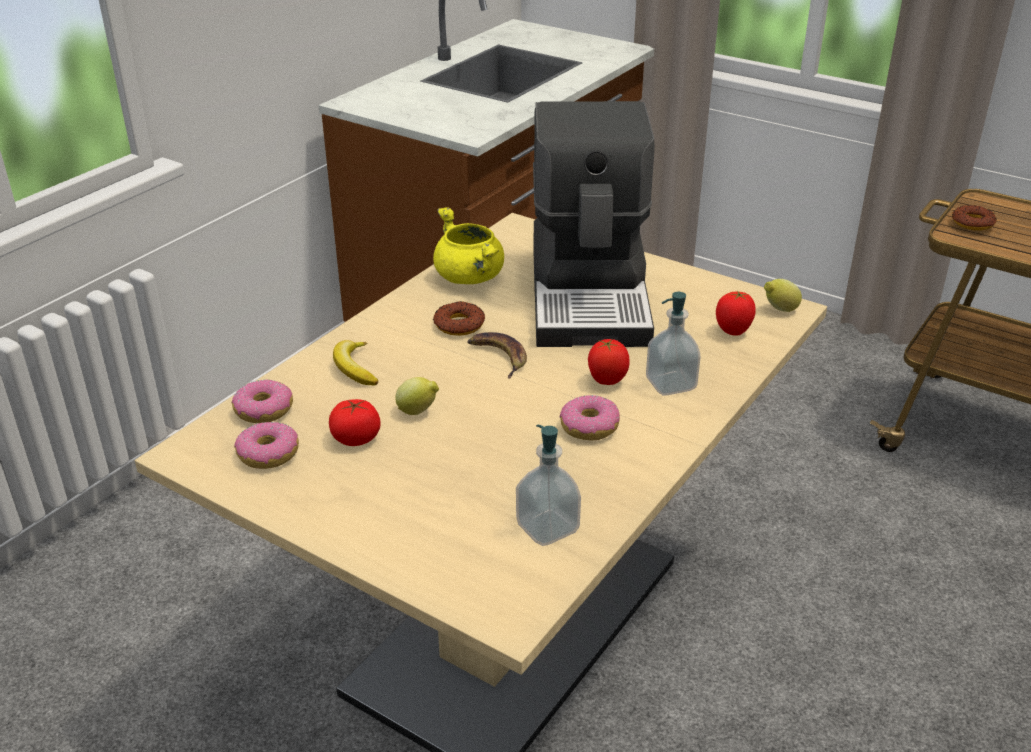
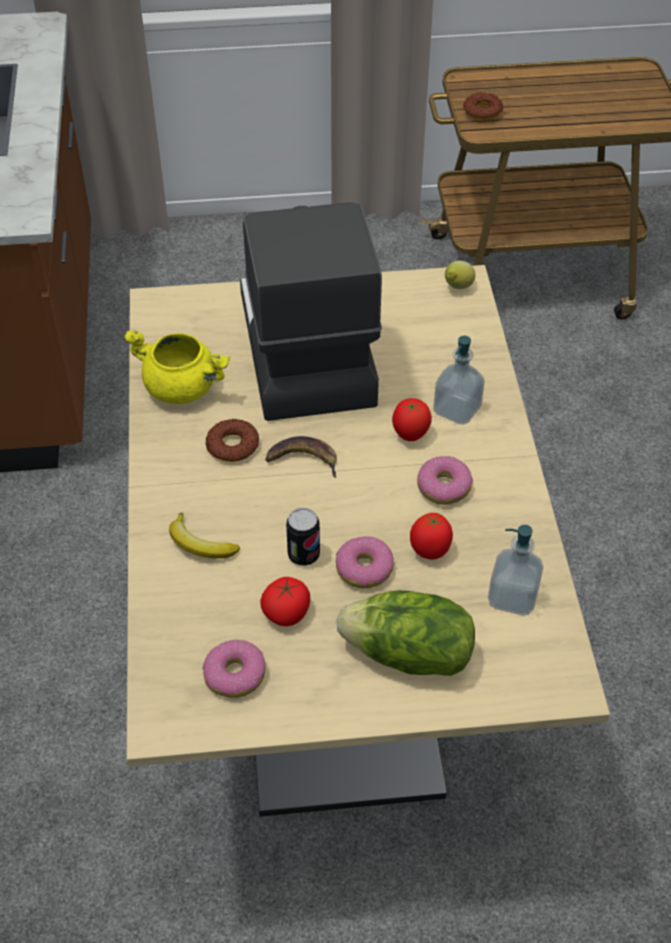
camera: 40 degrees left, 15 degrees up
donut [231,380,293,423] -> donut moved to [336,536,394,588]
lemon [395,377,439,415] -> can [286,508,320,566]
coffee machine [533,101,655,347] -> coffee machine turned 150 degrees counterclockwise [240,202,382,421]
tomato [716,290,756,336] -> tomato moved to [410,513,453,560]
none -> lettuce [336,591,475,676]

